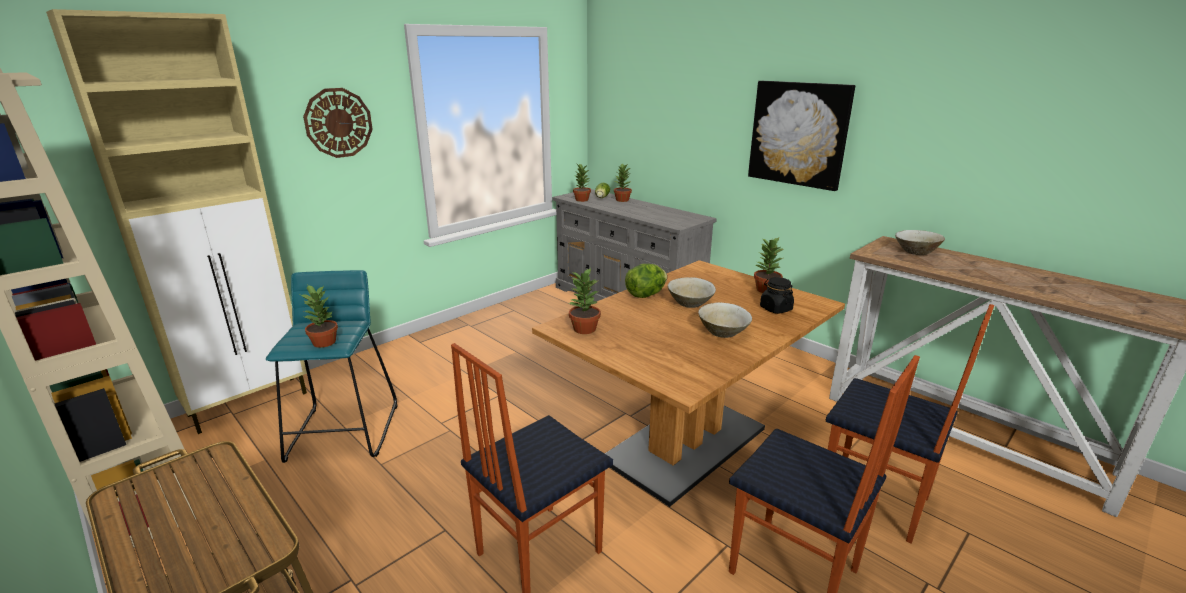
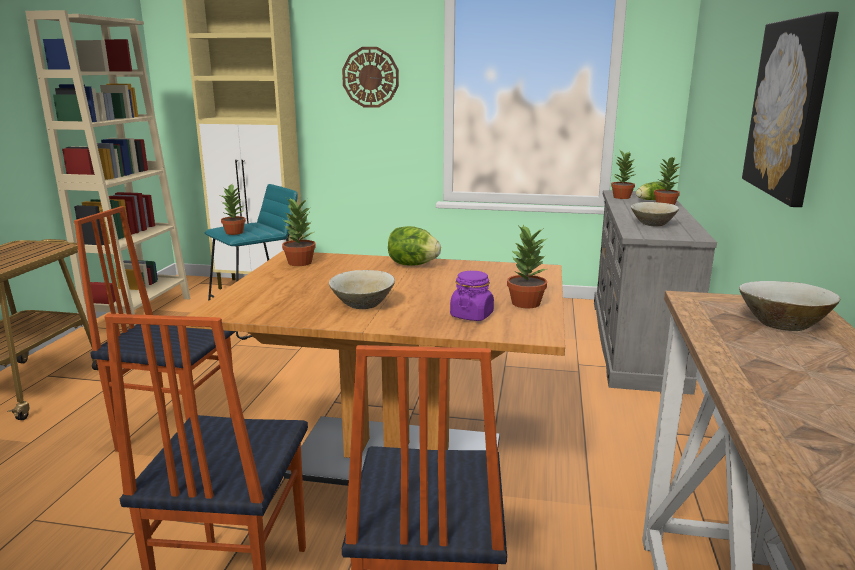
camera: 55 degrees right, 5 degrees down
beige bowl [668,277,716,308] -> beige bowl moved to [631,202,679,226]
black jar [760,277,794,314] -> purple jar [450,271,494,321]

